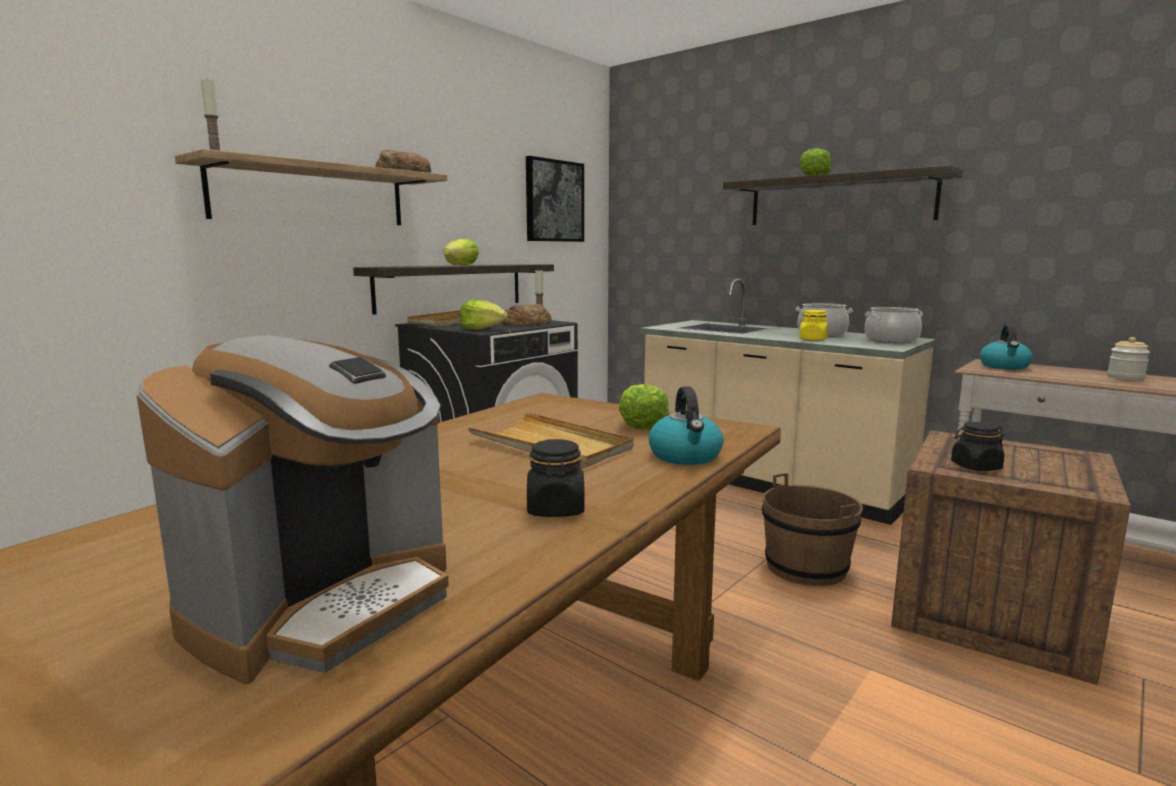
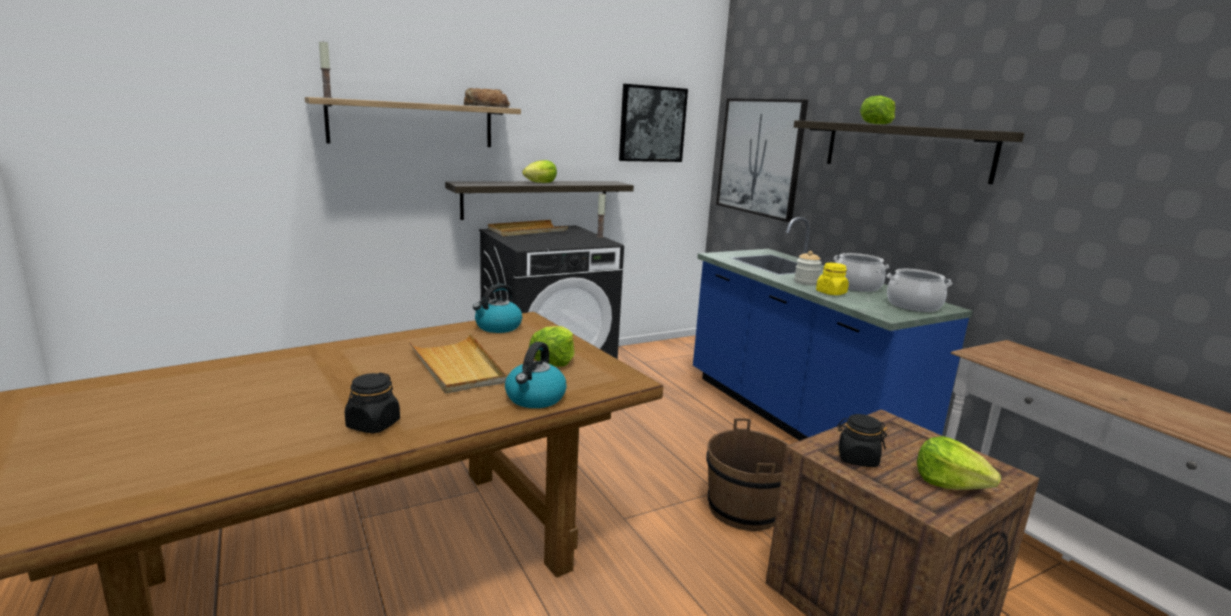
camera: 20 degrees right, 5 degrees up
coffee machine [136,335,449,684] -> none
lettuce [460,300,508,330] -> lettuce moved to [917,436,1001,490]
bread [502,304,551,326] -> none
beige counter [640,279,937,525] -> blue counter [693,217,973,441]
kettle [980,324,1033,370] -> kettle moved to [473,284,522,333]
jar [1107,337,1150,380] -> jar moved to [794,251,822,285]
none -> picture [716,98,808,222]

